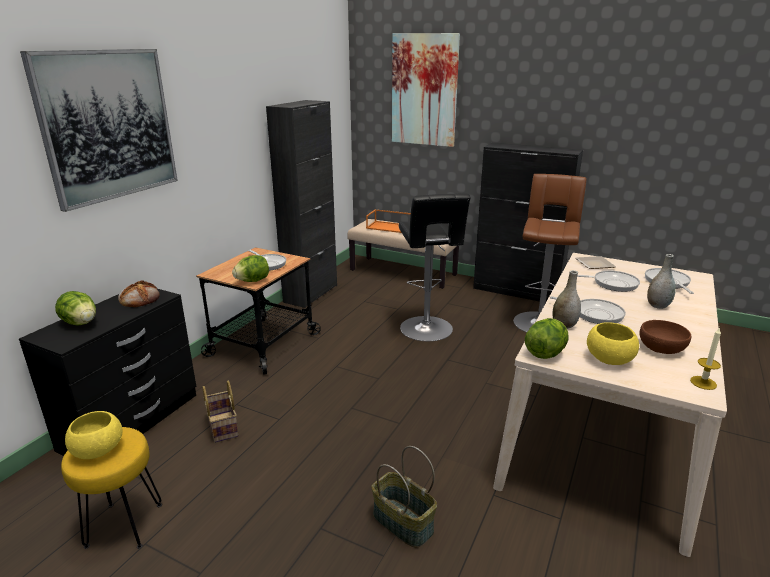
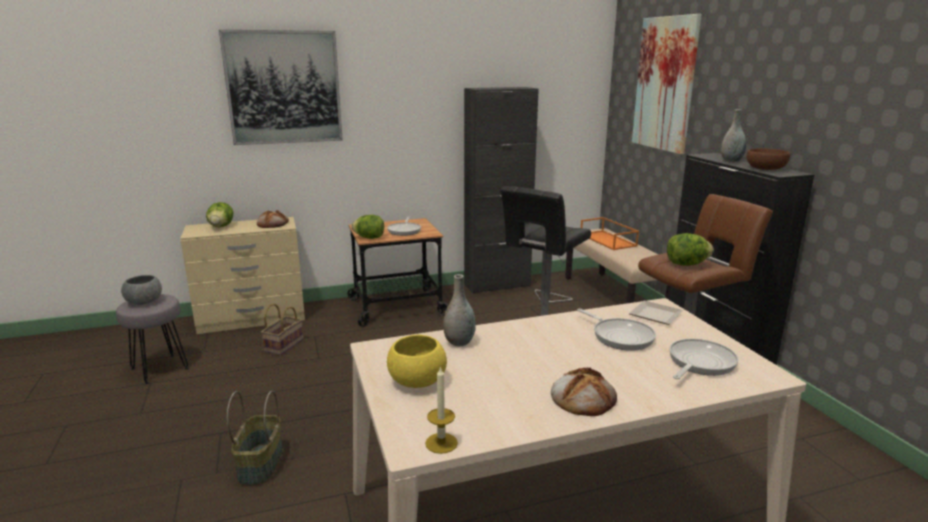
camera: 45 degrees right, 5 degrees down
black dresser [19,289,196,456] -> beige dresser [180,217,305,334]
yellow stool [61,427,162,549] -> grey stool [116,294,189,384]
yellow bowl [65,411,123,459] -> grey bowl [121,275,162,305]
lettuce [525,318,569,359] -> lettuce moved to [667,233,714,266]
frying pan [550,296,626,324] -> none
brown bowl [639,320,691,354] -> brown bowl moved to [747,148,790,170]
grey vase [647,254,676,309] -> grey vase moved to [721,109,746,162]
none -> bread [551,367,617,416]

